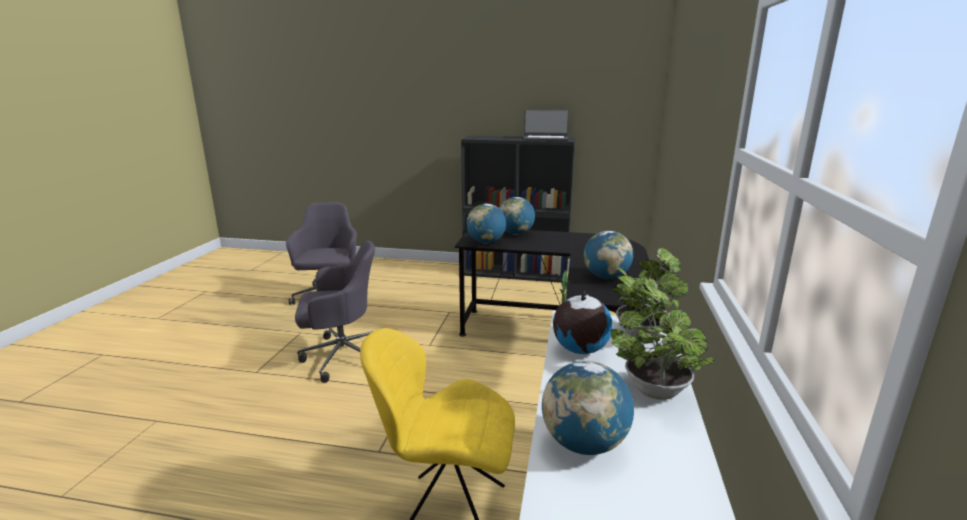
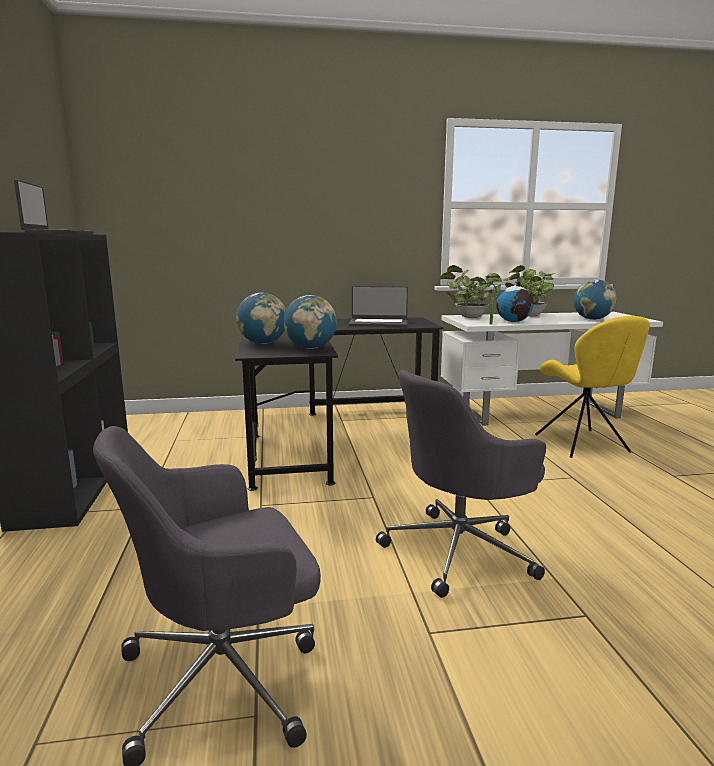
camera: 110 degrees left, 5 degrees down
grey office chair [295,240,375,383] -> grey office chair turned 90 degrees counterclockwise [376,370,546,598]
globe [584,231,633,279] -> laptop [349,286,408,327]

